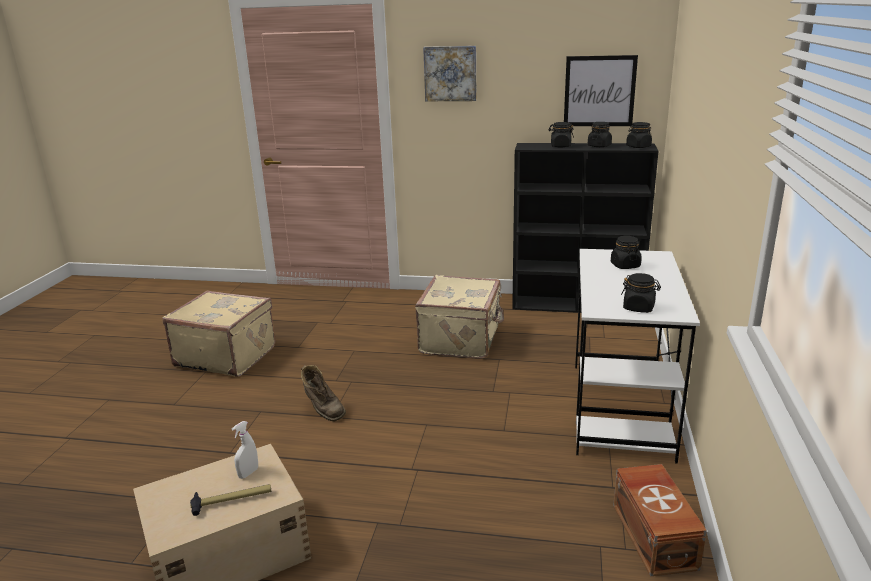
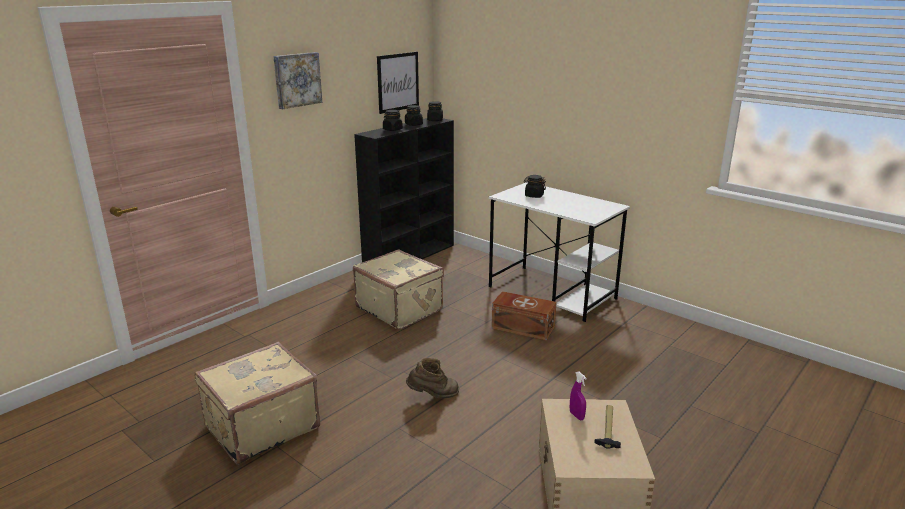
camera: 60 degrees left, 0 degrees up
white spray bottle [232,421,258,479] -> purple spray bottle [570,372,587,420]
brown storage box [613,464,707,576] -> brown storage box moved to [491,291,557,341]
black jar [621,273,661,313] -> none

